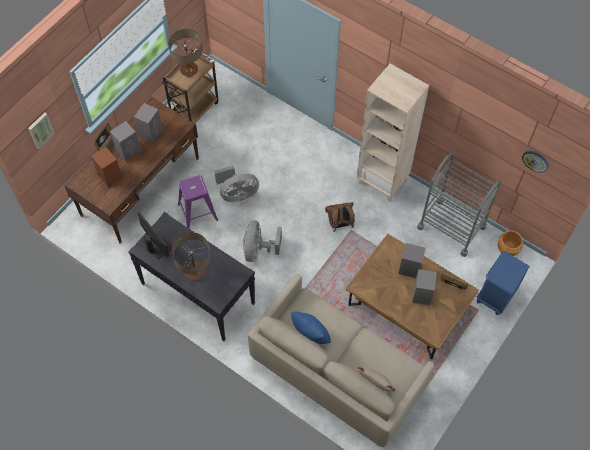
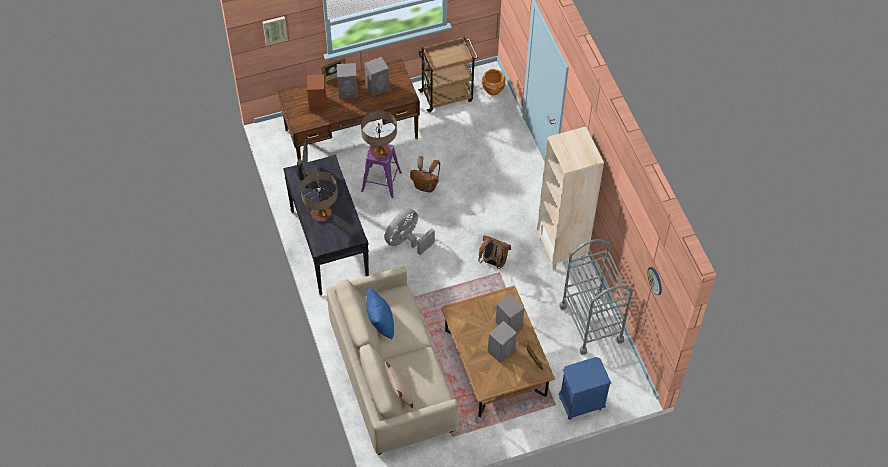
camera: 35 degrees right, 5 degrees down
table lamp [168,29,203,77] -> table lamp moved to [361,110,397,159]
grey fan [214,165,259,202] -> brown backpack [410,156,441,193]
brown planter [498,230,523,256] -> brown planter moved to [481,69,505,95]

